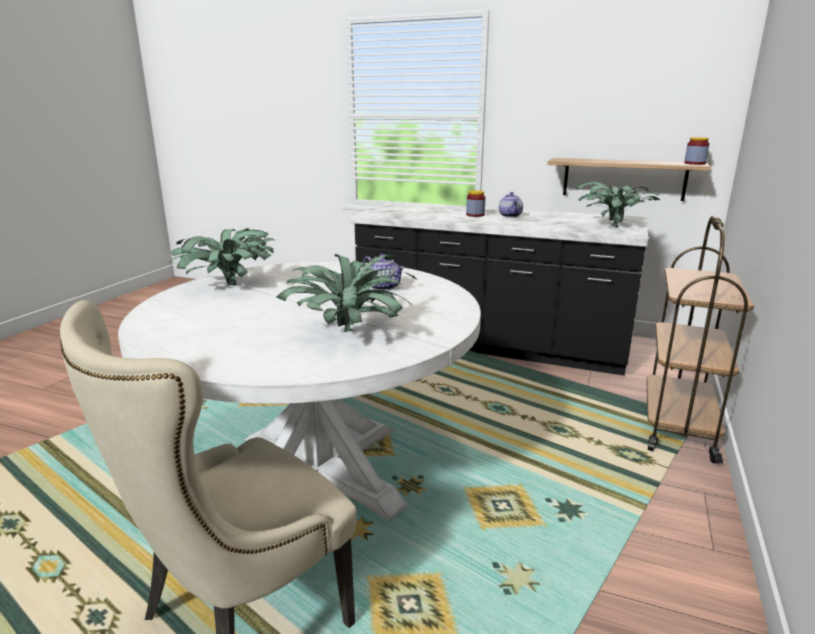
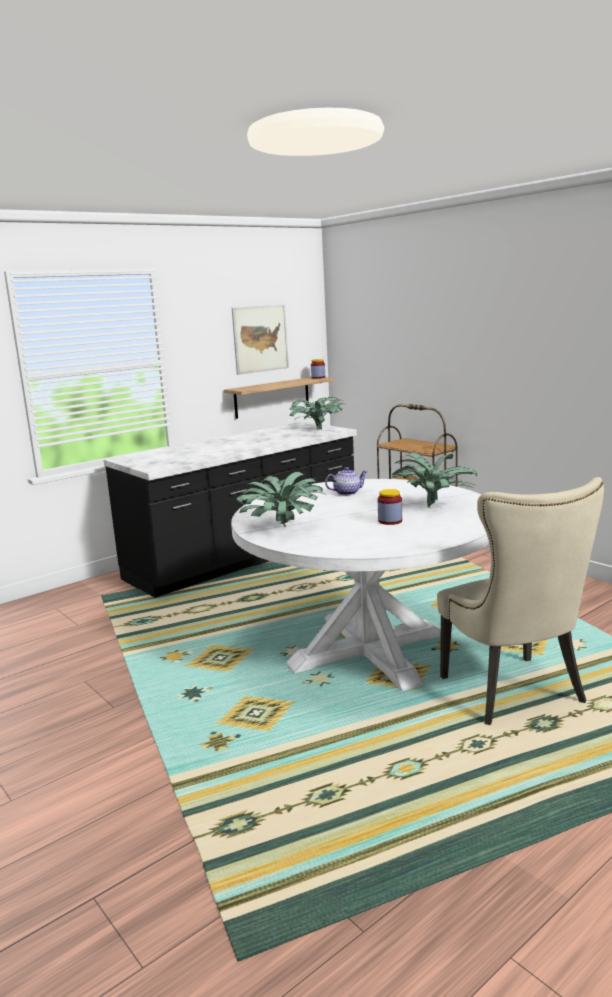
camera: 60 degrees left, 5 degrees down
jar [466,190,485,217] -> jar moved to [378,489,402,525]
teapot [499,192,523,218] -> none
none -> picture [232,304,289,375]

